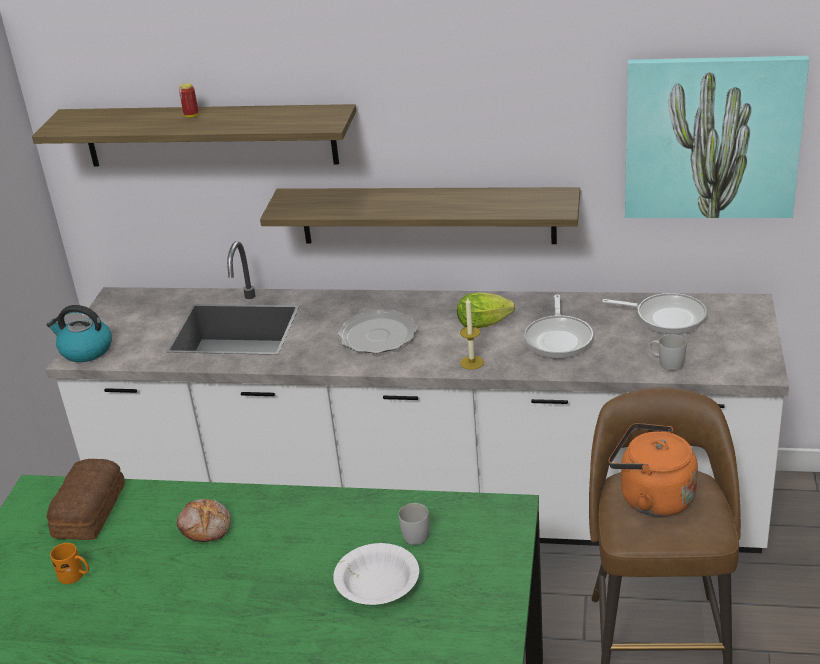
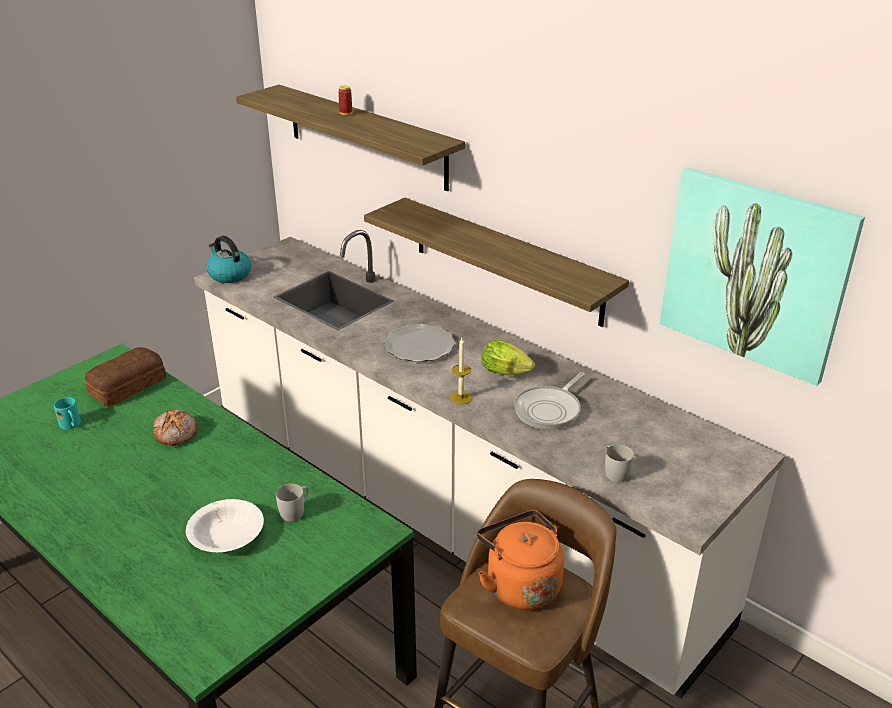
camera: 30 degrees right, 0 degrees up
orange mug [50,543,89,584] -> turquoise mug [54,397,81,430]
frying pan [602,293,707,334] -> none

